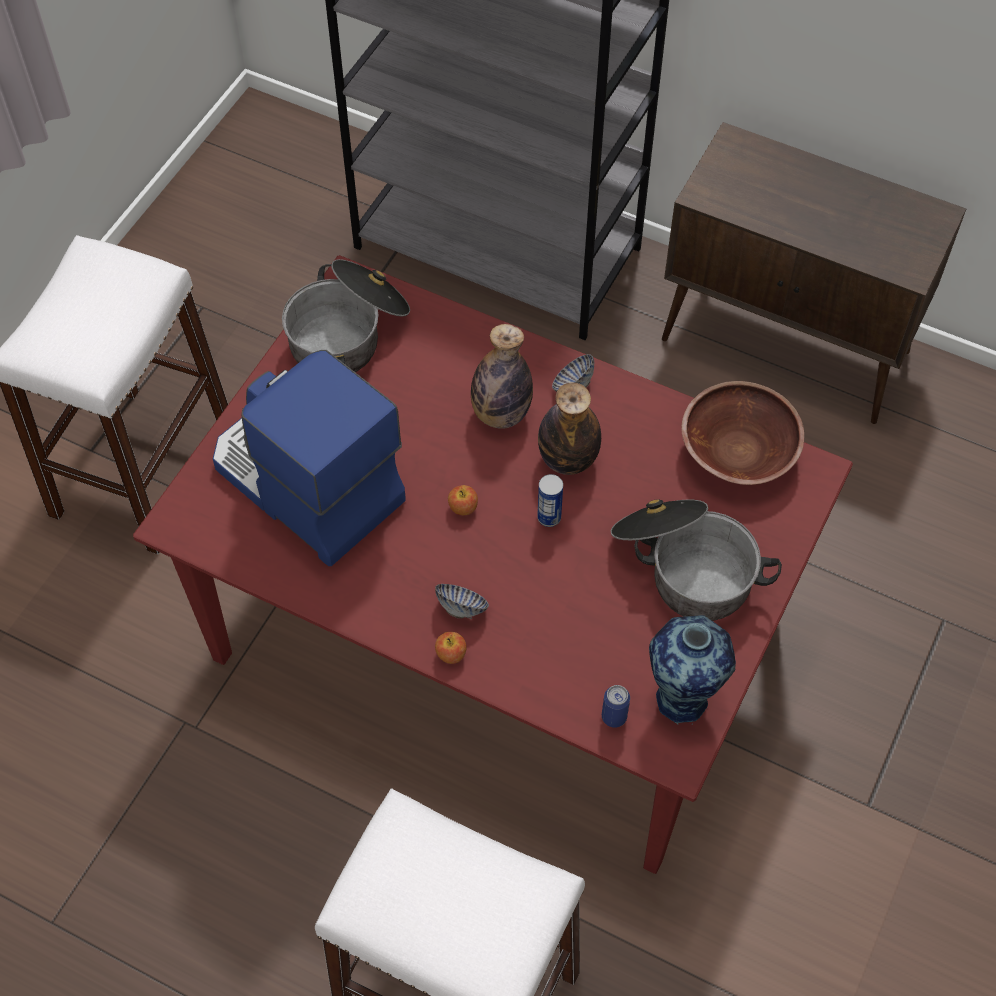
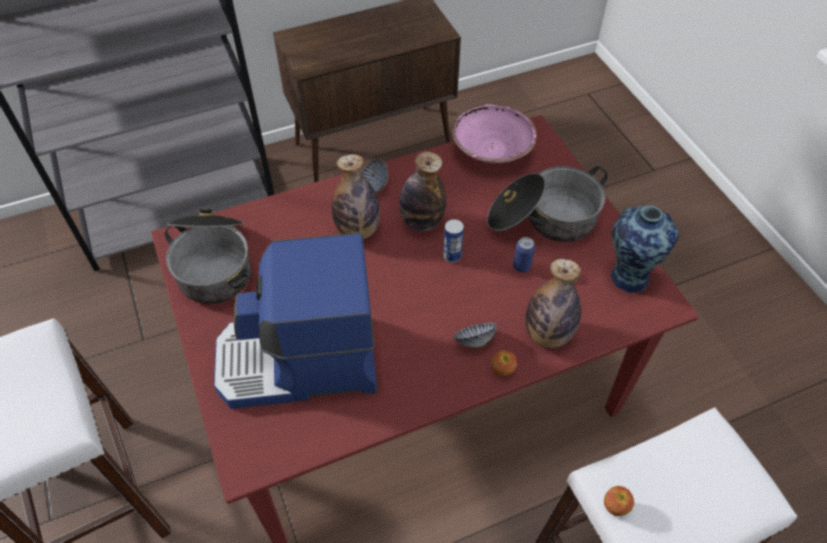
camera: 50 degrees left, 5 degrees down
apple [448,485,478,515] -> apple moved to [604,486,634,516]
can [602,685,630,728] -> can moved to [513,237,535,272]
brown bowl [681,381,804,485] -> pink bowl [451,103,537,163]
none -> bottle [525,259,581,348]

